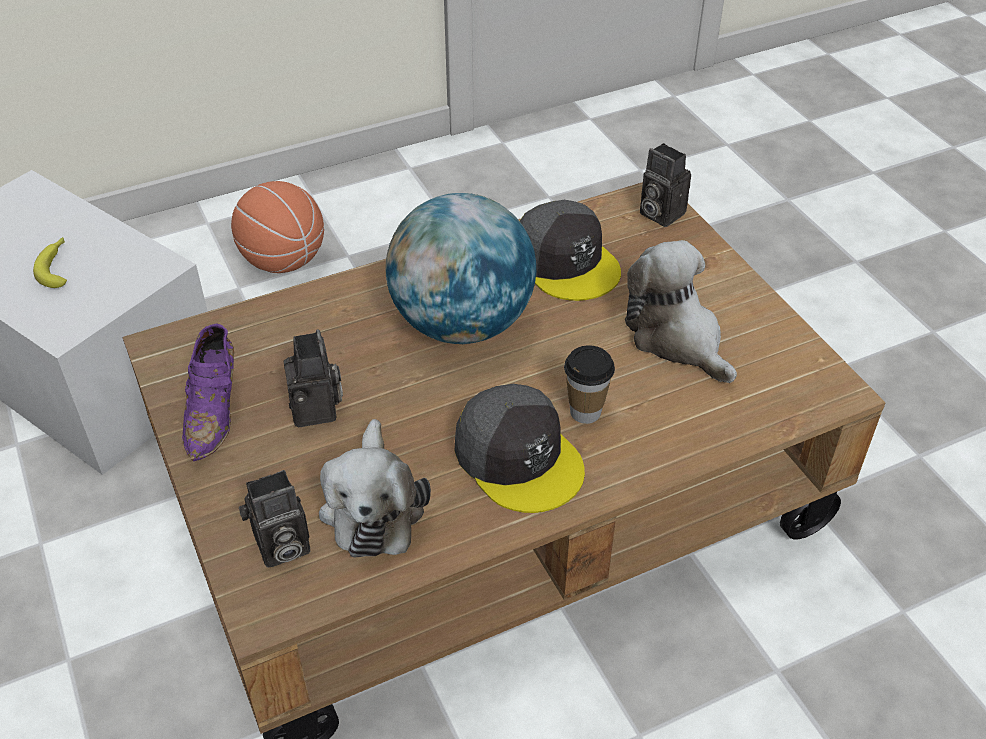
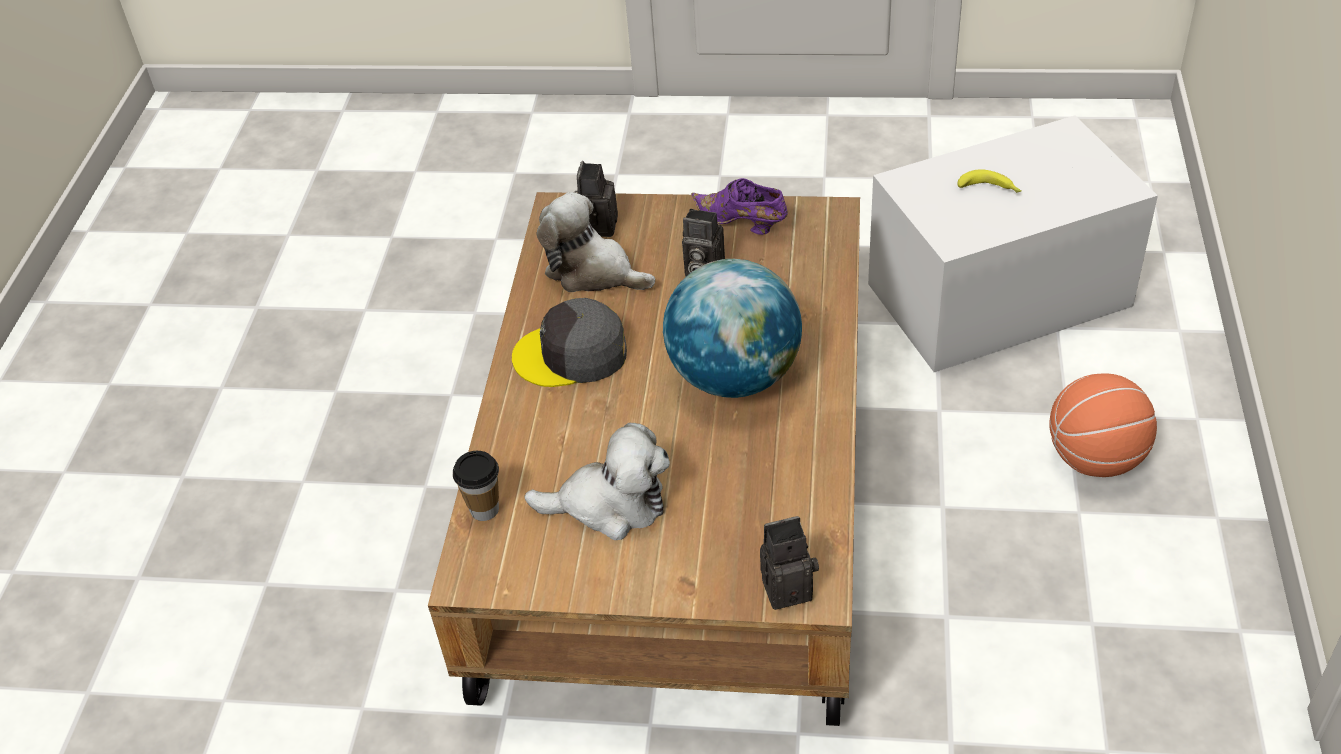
camera: 125 degrees right, 0 degrees up
grey cap [520,200,621,301] -> none
cup [564,345,615,424] -> cup moved to [453,451,499,521]

